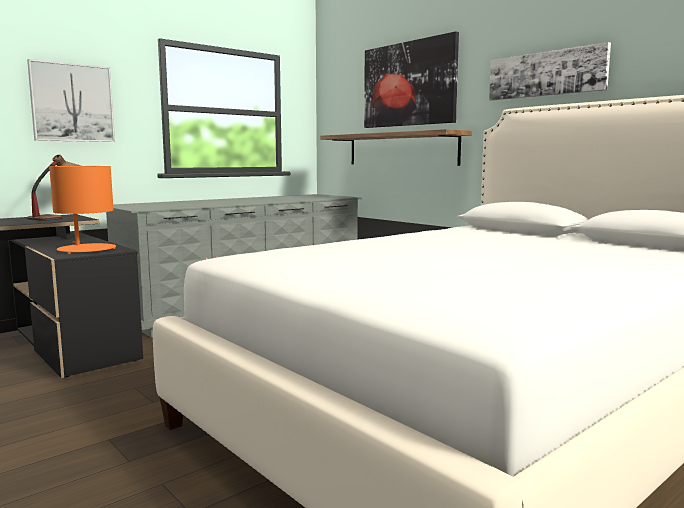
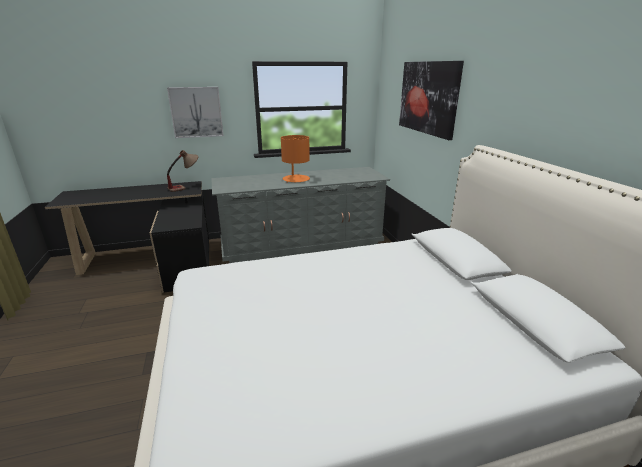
camera: 25 degrees right, 15 degrees up
orange table lamp [49,166,116,254] -> orange table lamp moved to [281,135,310,182]
shelf [320,129,472,166] -> none
picture [489,42,611,101] -> none

